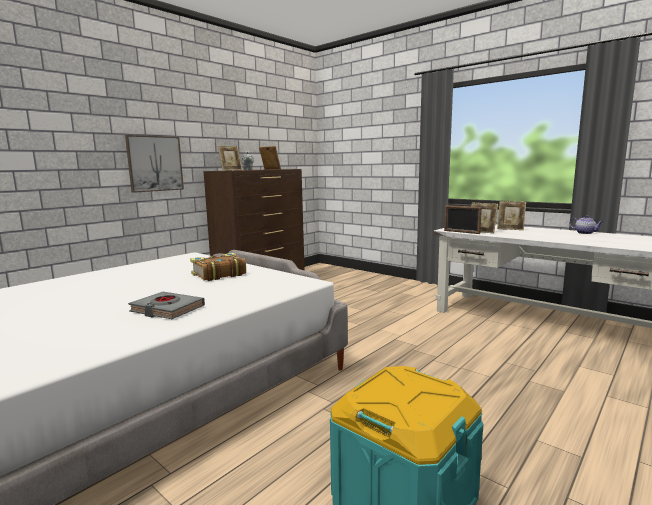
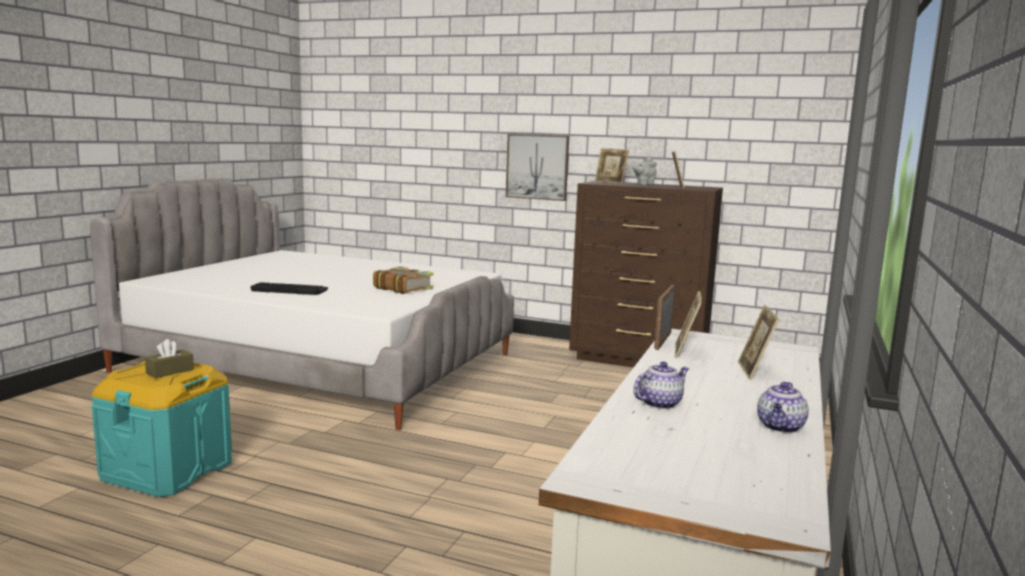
camera: 70 degrees right, 0 degrees up
grey book [128,292,205,319] -> keyboard [250,282,328,295]
none -> brown tissue box [145,339,194,378]
none -> teapot [633,362,689,409]

